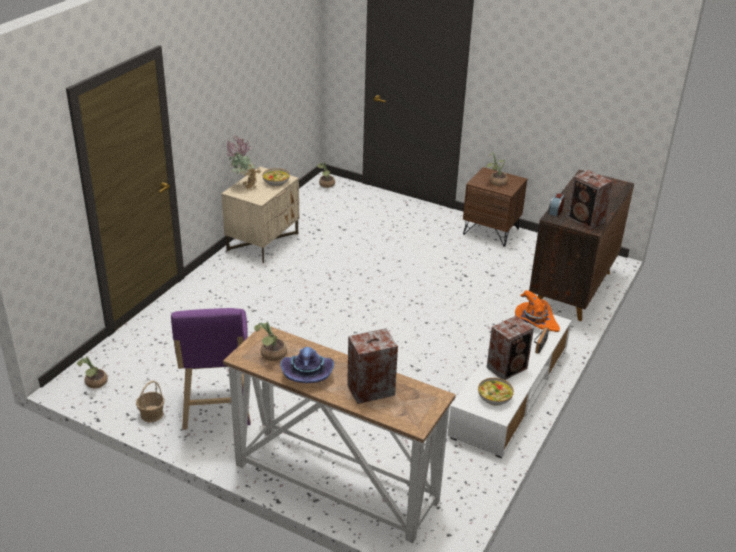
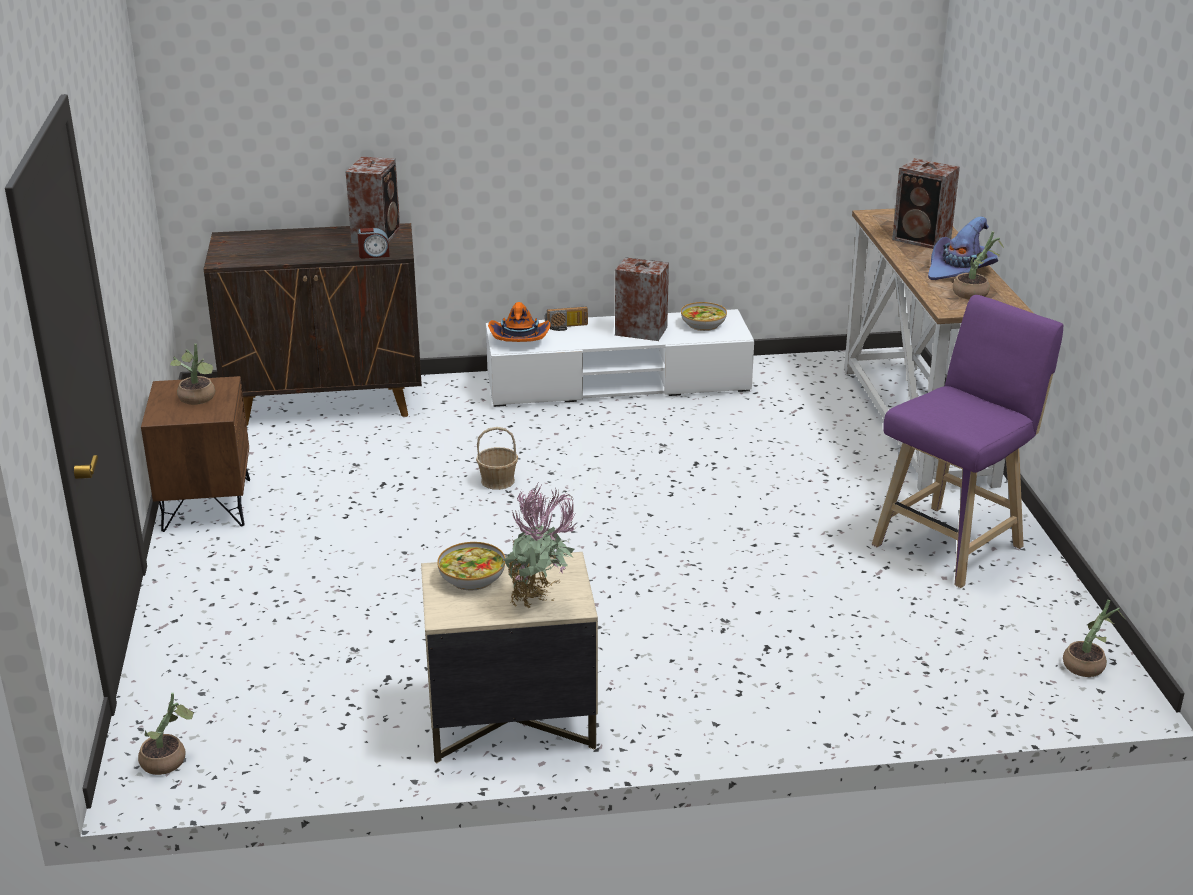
camera: 125 degrees left, 5 degrees down
basket [136,381,165,422] -> basket moved to [476,427,518,490]

